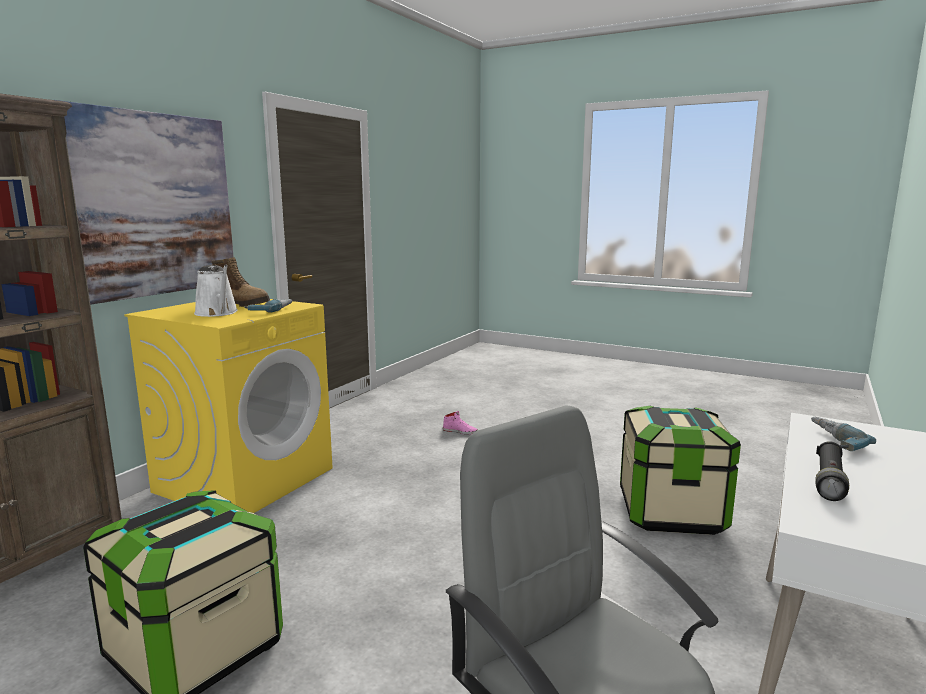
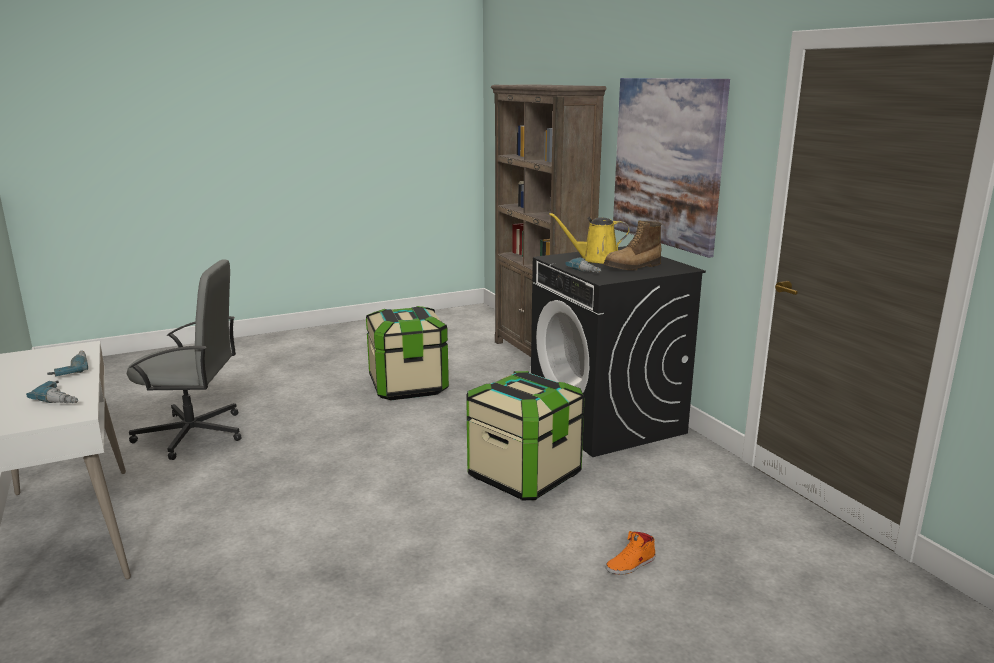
camera: 125 degrees right, 5 degrees up
yellow washing machine [124,299,332,513] -> black washing machine [531,246,706,457]
white watering can [194,265,238,317] -> yellow watering can [549,213,630,264]
pink shoe [443,411,478,435] -> orange shoe [606,531,655,575]
storage box [620,406,741,535] -> storage box moved to [466,371,584,500]
black flashlight [815,441,849,501] -> power drill [47,350,88,376]

